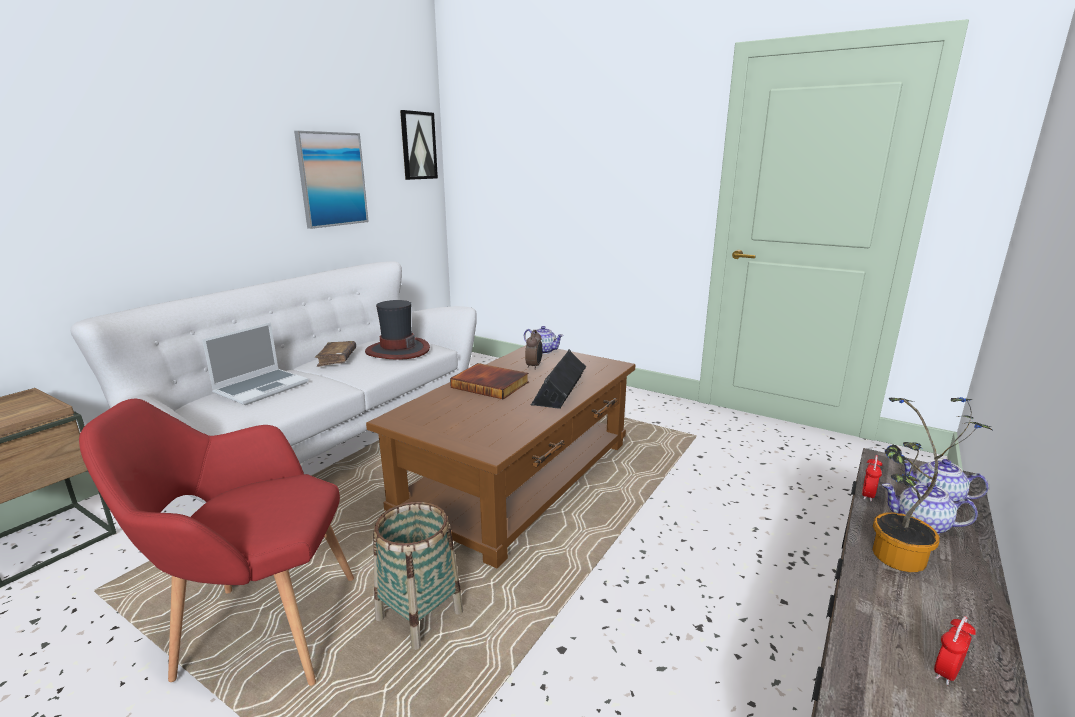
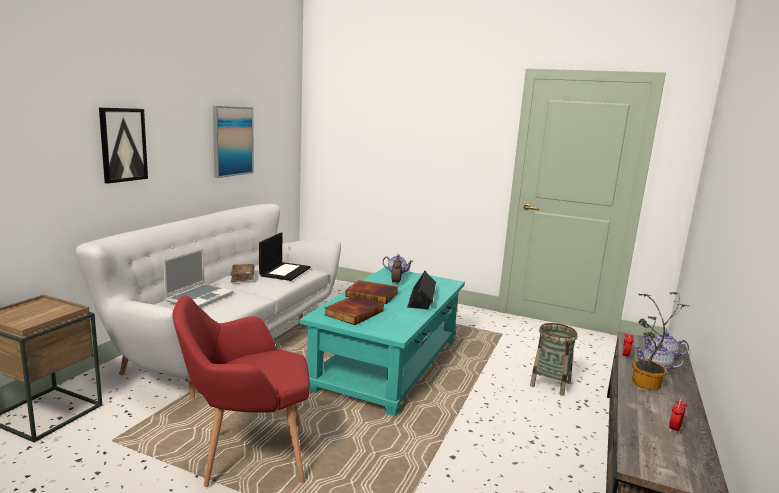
camera: 10 degrees left, 5 degrees down
hat [365,300,430,360] -> laptop [259,232,311,281]
brown coffee table [366,346,636,568] -> turquoise coffee table [300,267,465,416]
basket [373,502,463,650] -> basket moved to [530,323,577,396]
picture [400,110,438,180] -> picture moved to [99,108,148,183]
none -> book [324,295,384,325]

